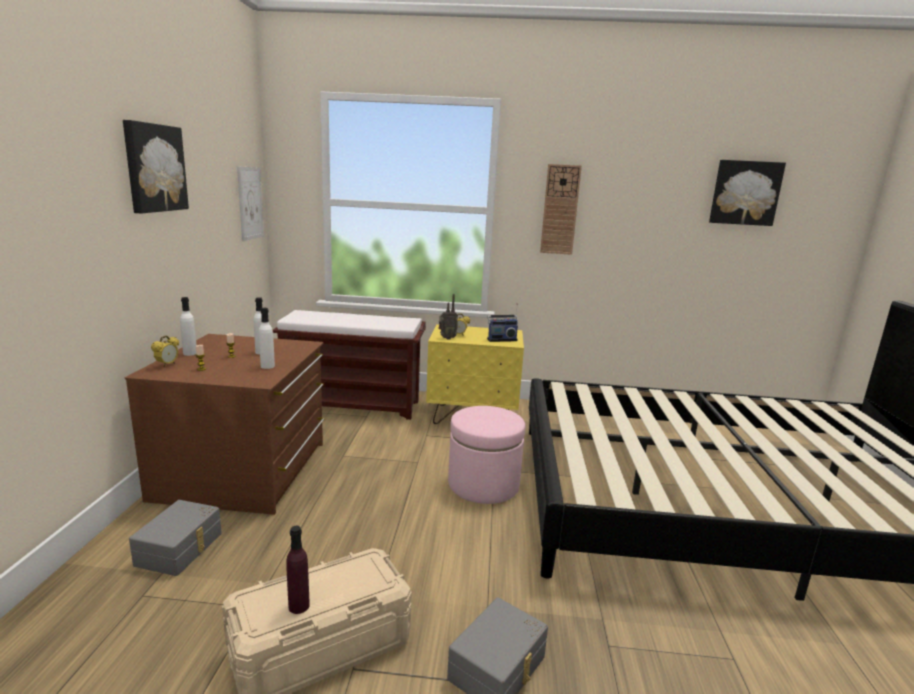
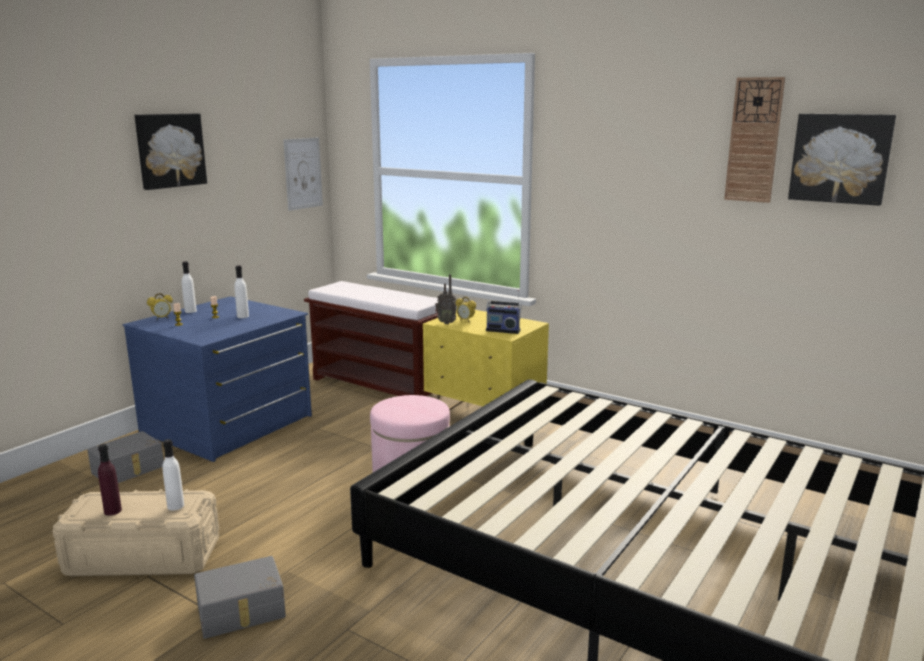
camera: 30 degrees right, 0 degrees up
brown dresser [125,334,324,515] -> blue dresser [123,296,312,462]
white bottle [259,308,275,369] -> white bottle moved to [162,439,184,510]
wall clock [540,164,582,255] -> wall clock moved to [724,77,785,203]

